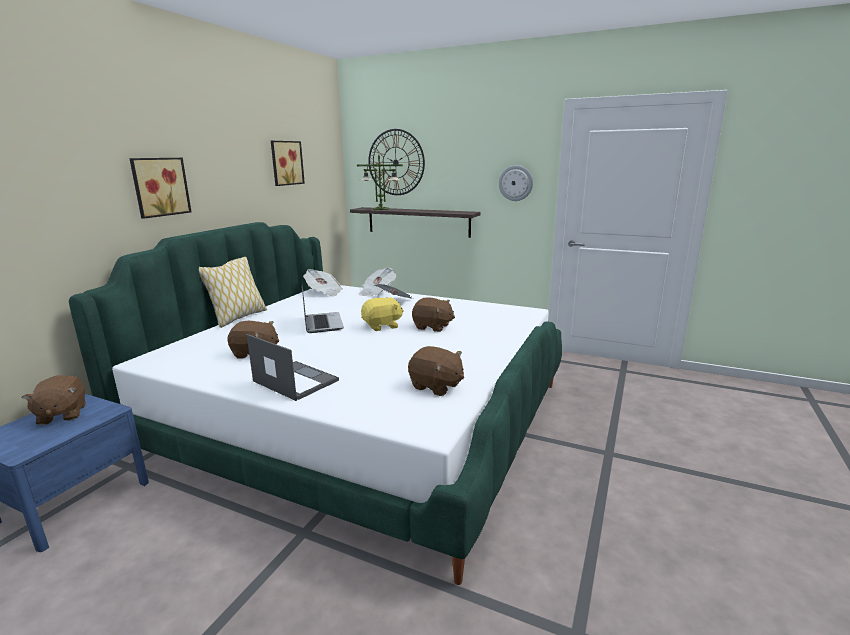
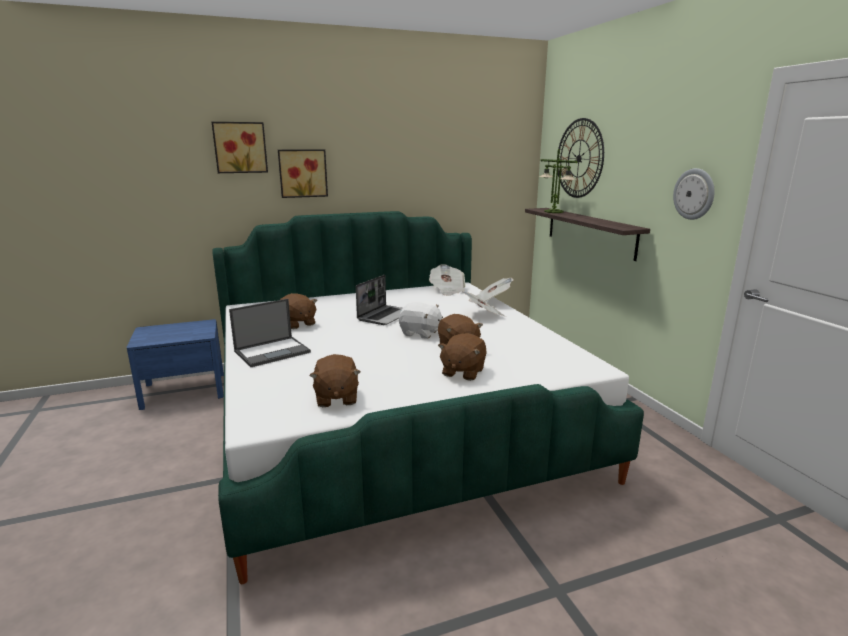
camera: 45 degrees right, 0 degrees up
brown plush toy [22,375,85,425] -> brown plush toy moved to [438,333,487,381]
pillow [199,257,267,328] -> none
laptop [247,334,339,401] -> laptop turned 60 degrees clockwise [229,299,311,367]
picture [271,141,305,186] -> picture moved to [212,122,268,173]
yellow plush toy [361,297,404,331] -> white plush toy [399,302,443,339]

